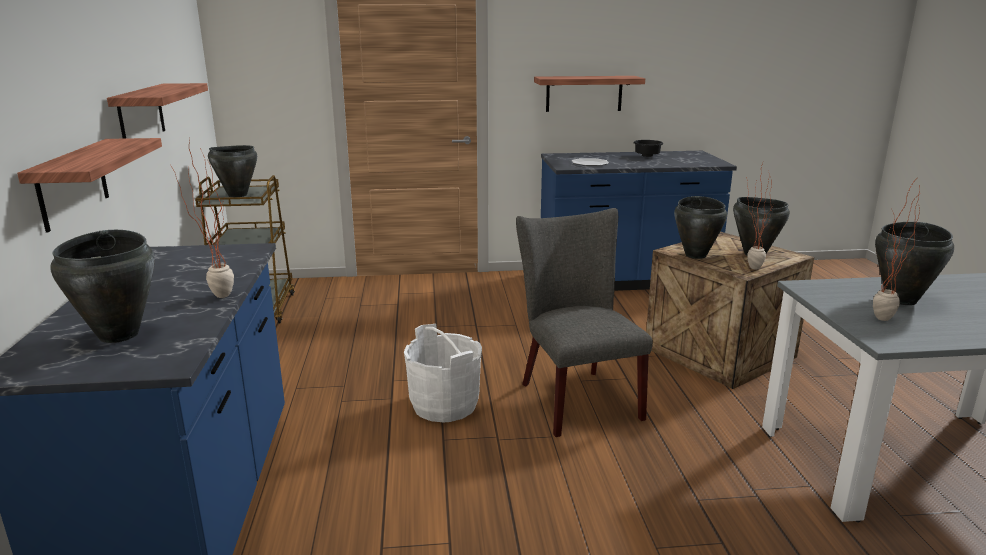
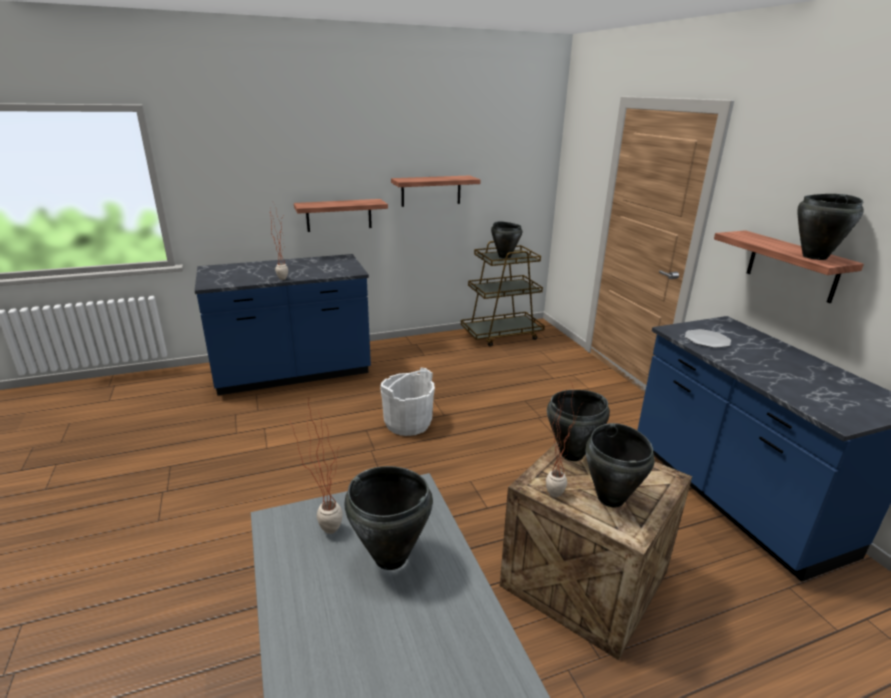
camera: 75 degrees right, 5 degrees up
black cooking pot [50,230,155,343] -> black cooking pot moved to [797,194,864,260]
grey chair [516,208,653,437] -> none
black bowl [633,140,663,157] -> none

